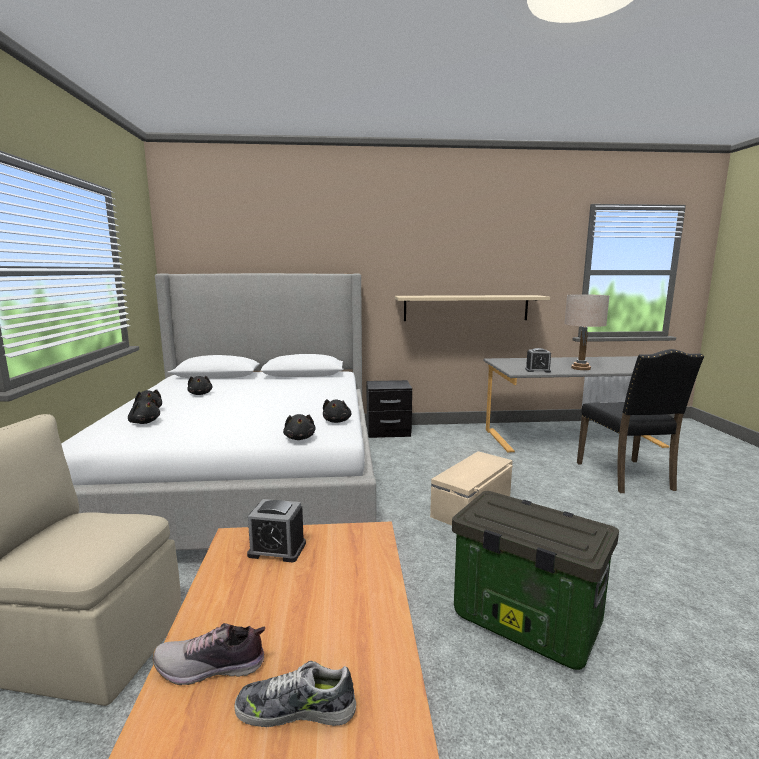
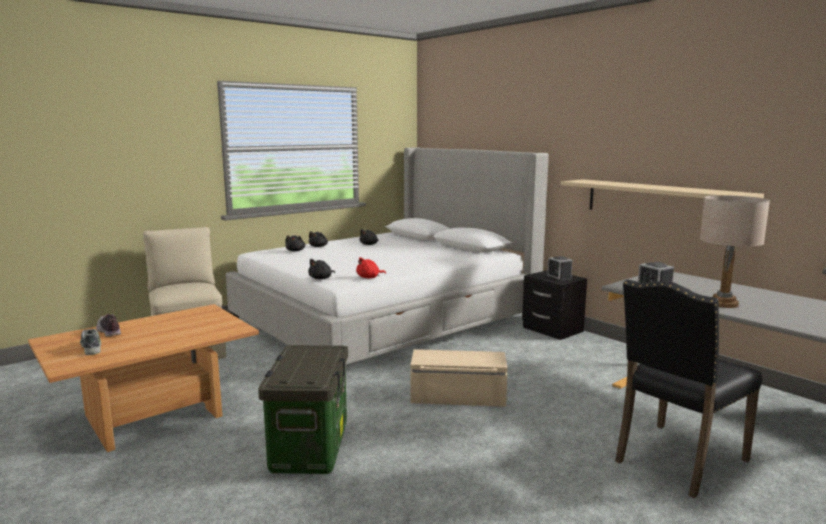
camera: 55 degrees right, 0 degrees up
alarm clock [247,499,306,562] -> alarm clock moved to [547,256,572,281]
black plush toy [323,399,352,423] -> red plush toy [356,257,386,278]

